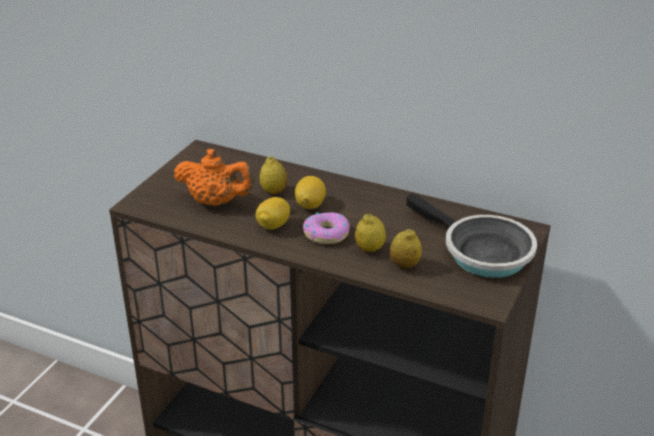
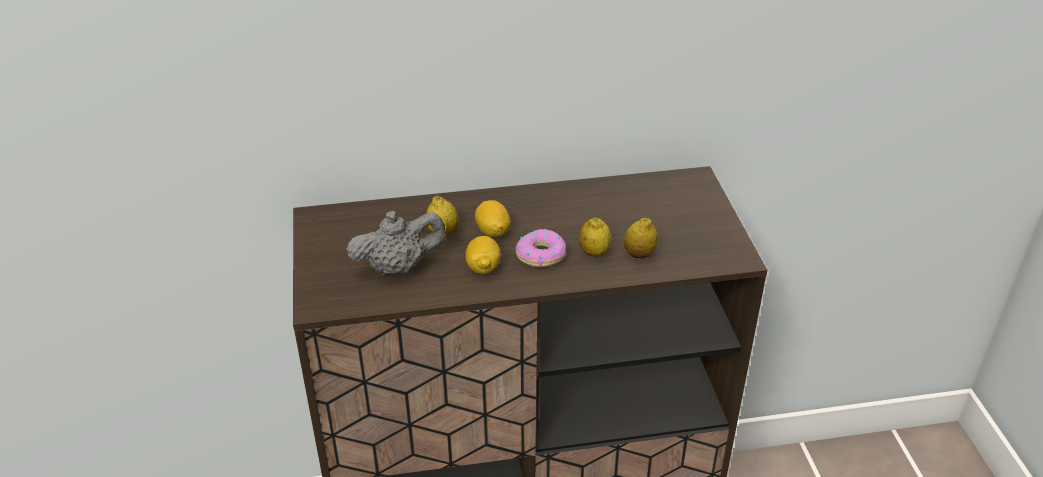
camera: 35 degrees left, 5 degrees up
orange teapot [174,149,255,206] -> grey teapot [346,211,446,276]
frying pan [407,193,537,278] -> none

